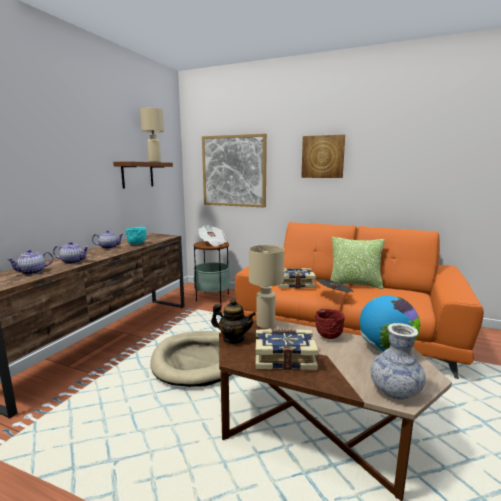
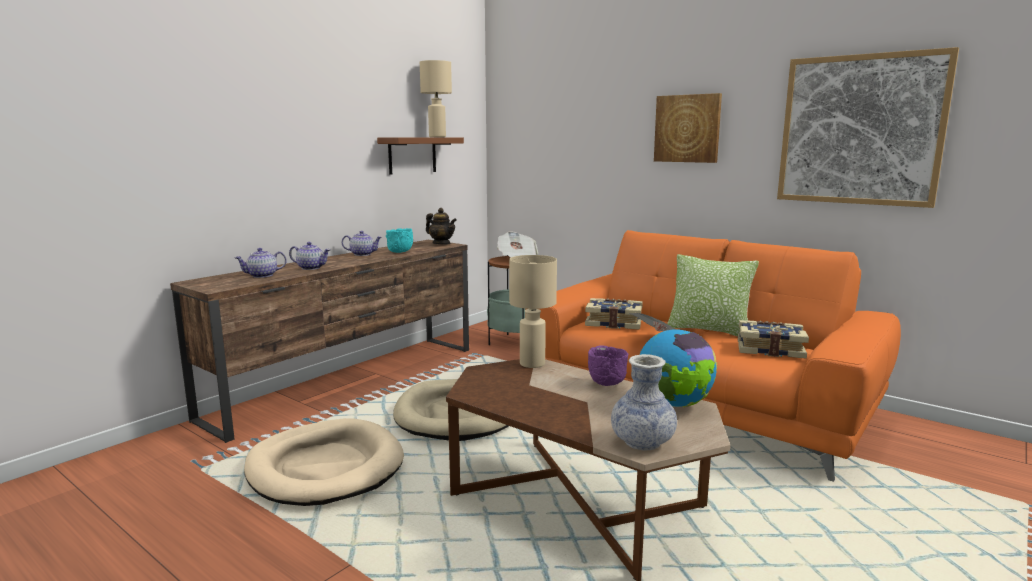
camera: 15 degrees right, 0 degrees up
picture [202,134,267,208] -> picture moved to [777,47,959,208]
teapot [211,298,256,343] -> teapot moved to [426,208,457,245]
book [256,329,319,370] -> book moved to [738,320,809,359]
red bowl [315,309,345,339] -> purple bowl [588,346,628,386]
none -> beige dog bed [244,418,404,506]

